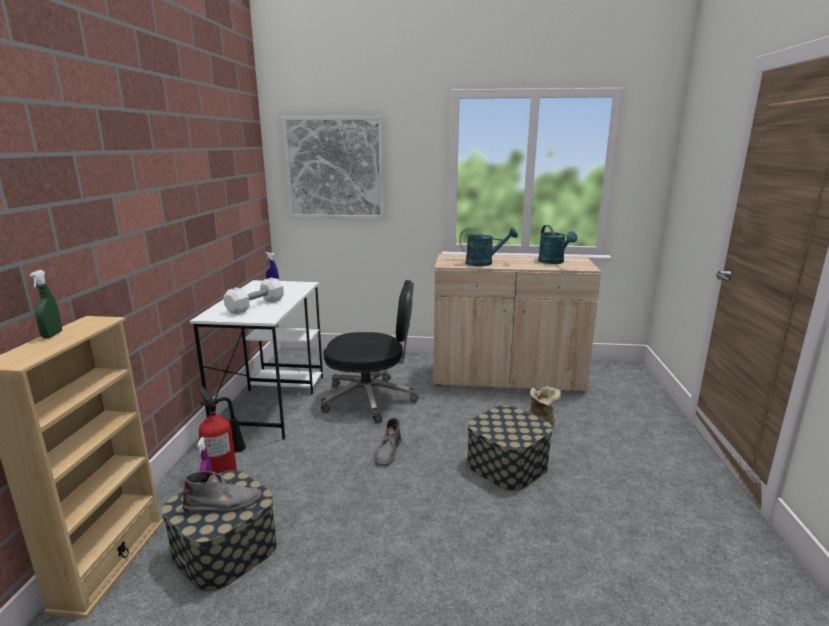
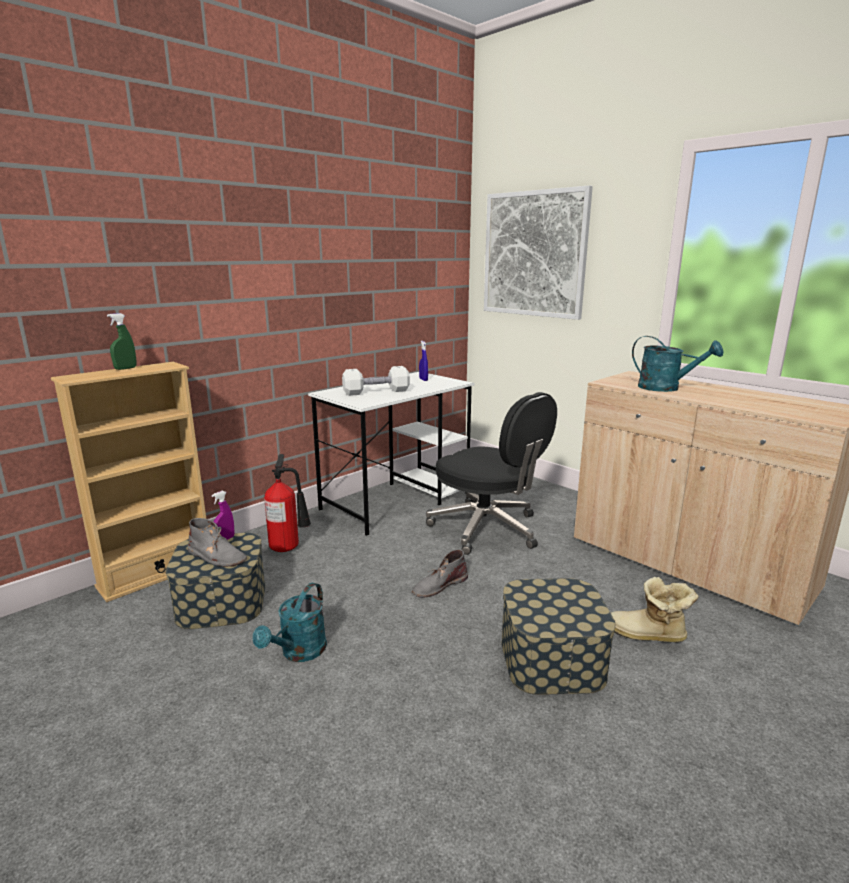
camera: 40 degrees right, 0 degrees up
turquoise watering can [538,225,577,264] -> turquoise watering can moved to [253,583,327,662]

